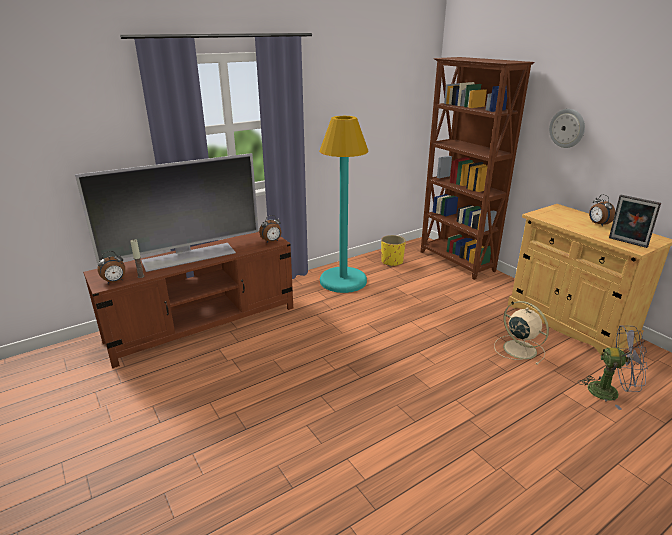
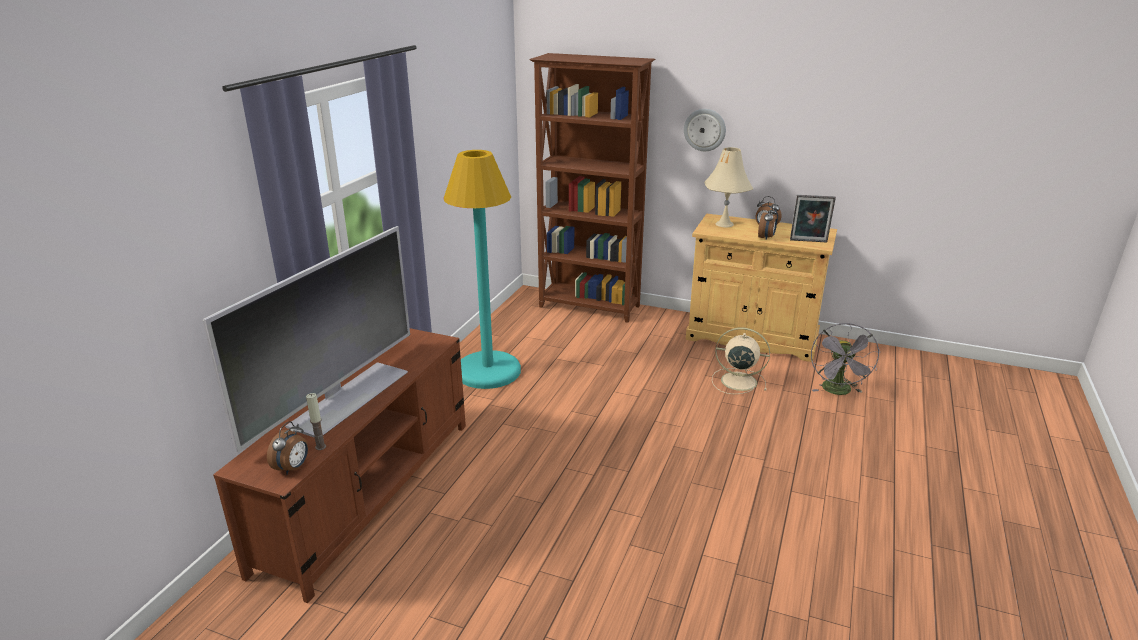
camera: 35 degrees left, 0 degrees up
alarm clock [259,215,281,243] -> alarm clock moved to [758,205,777,240]
yellow planter [381,235,406,267] -> none
grey fan [578,325,648,410] -> grey fan turned 120 degrees clockwise [811,323,880,395]
none -> beige table lamp [704,147,753,227]

